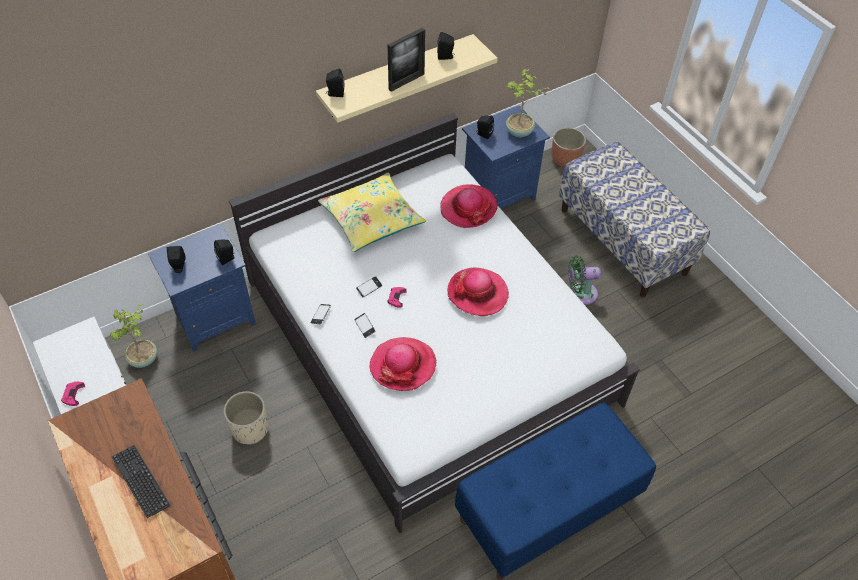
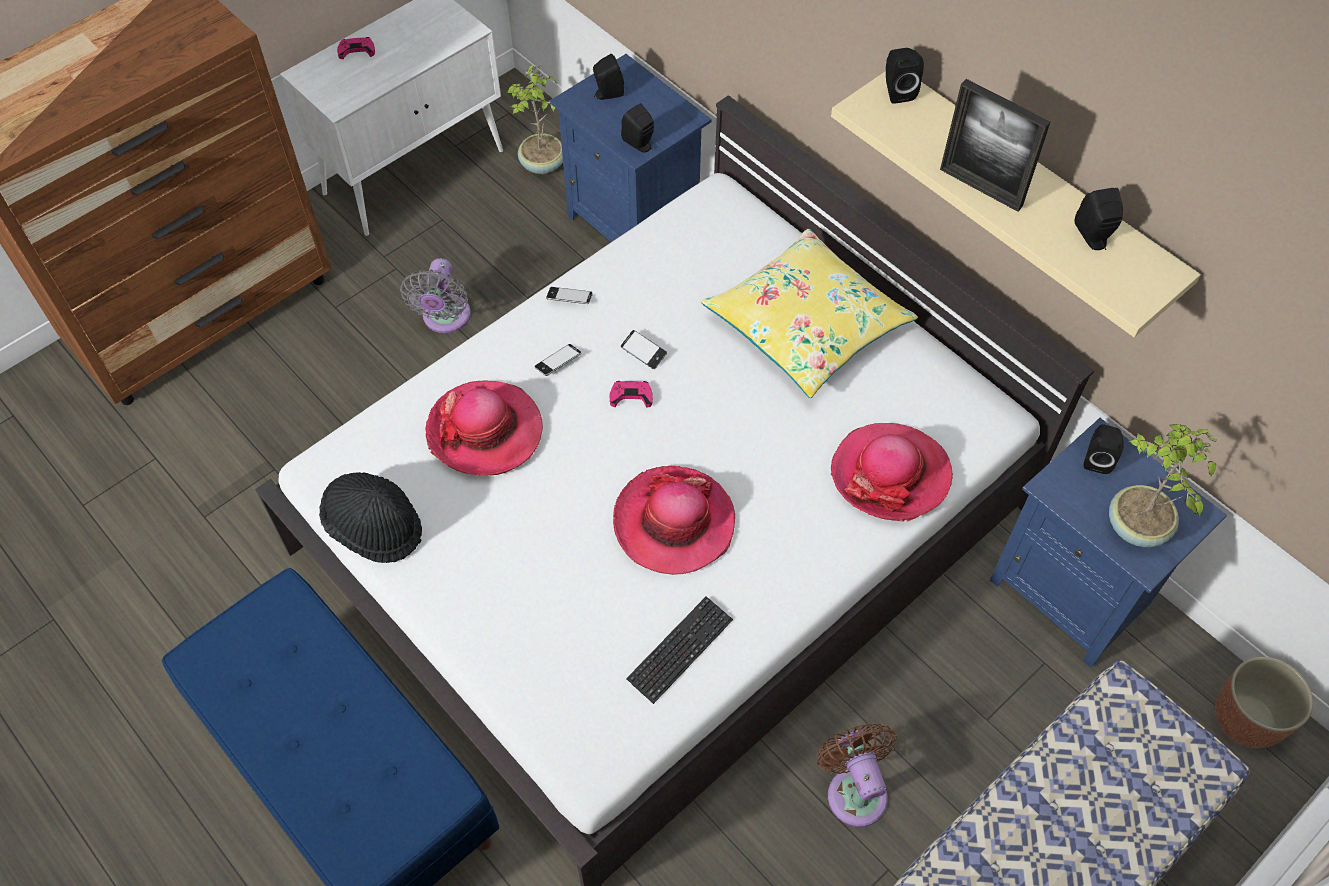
camera: 80 degrees right, 5 degrees up
keyboard [112,445,171,518] -> keyboard moved to [626,596,733,704]
beige planter [224,391,268,444] -> grey fan [400,258,471,333]
green fan [568,255,601,305] -> brown fan [816,723,897,827]
none -> black hat [319,472,422,563]

